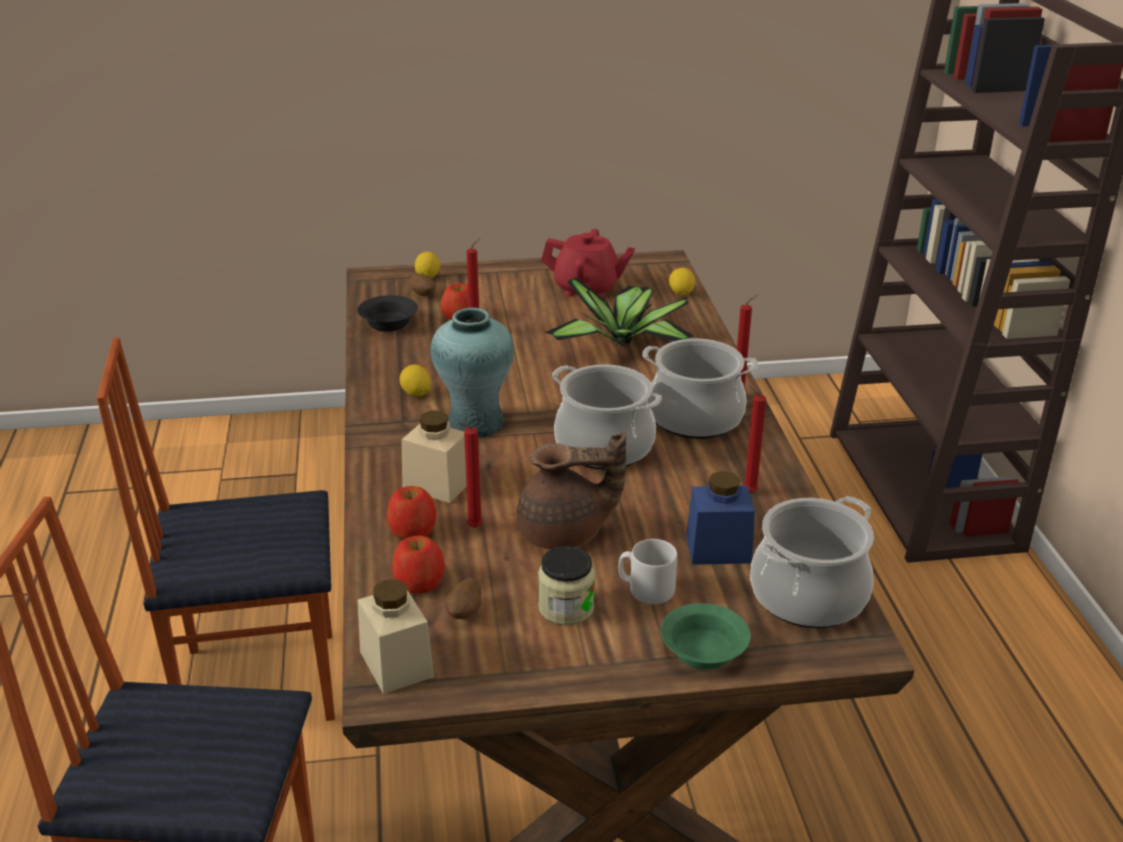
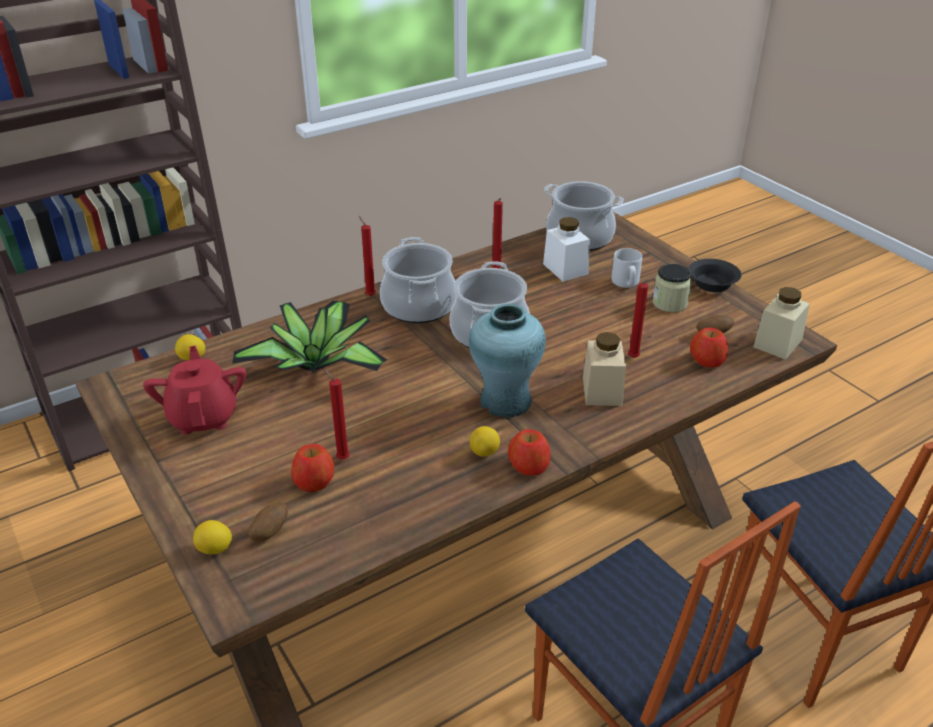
camera: 115 degrees left, 5 degrees up
black bowl [357,295,418,332] -> black bowl moved to [688,259,741,292]
apple [387,486,437,540] -> apple moved to [508,429,551,476]
brown teapot [516,432,626,549] -> none
green bowl [661,603,751,669] -> none
blue jar [686,471,755,565] -> white jar [543,217,590,282]

